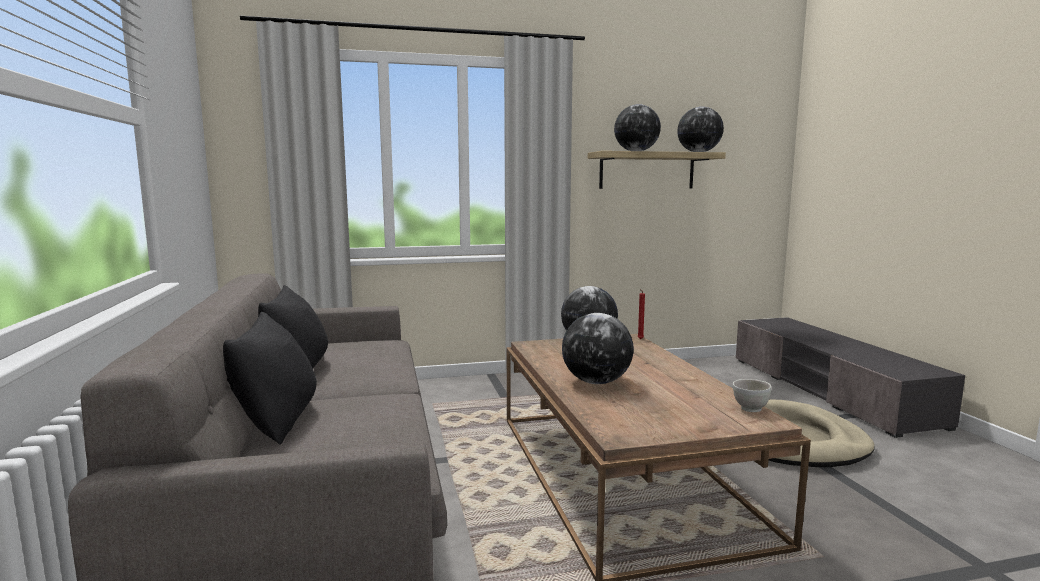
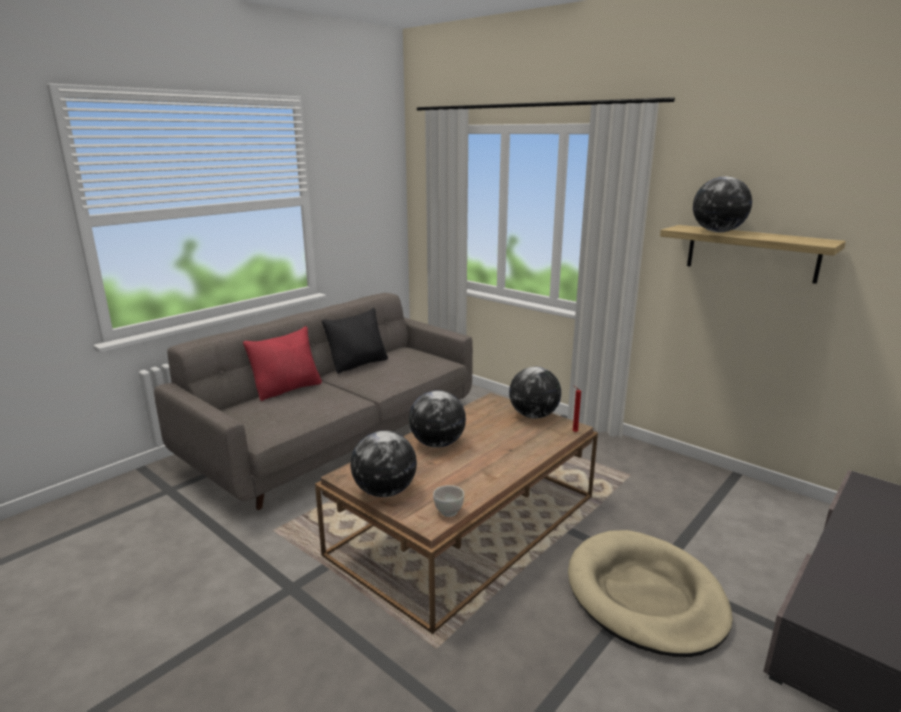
camera: 55 degrees right, 10 degrees up
black pillow [223,311,317,445] -> red pillow [243,326,322,401]
globe [677,107,724,152] -> globe moved to [351,430,417,497]

